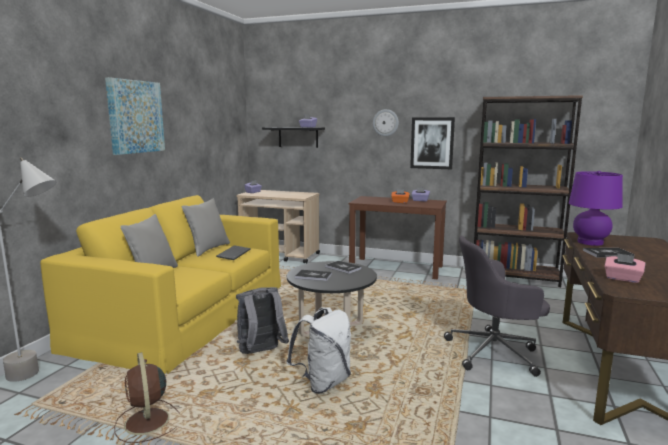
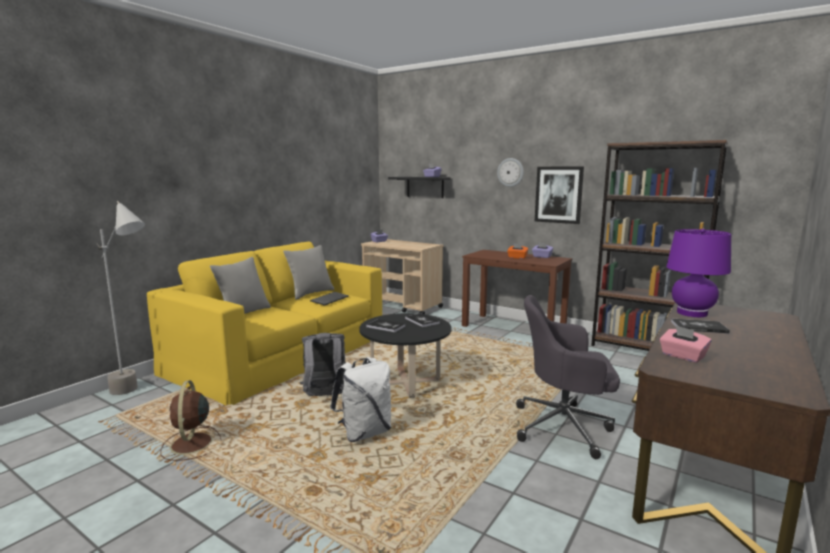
camera: 15 degrees right, 0 degrees up
picture [105,77,165,155] -> none

